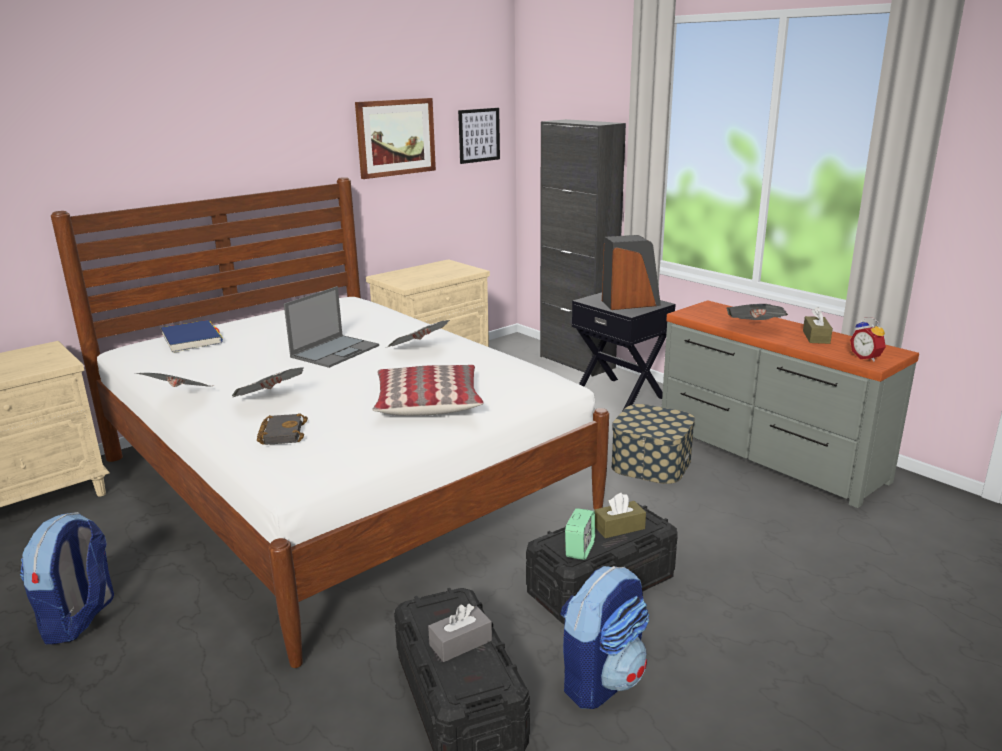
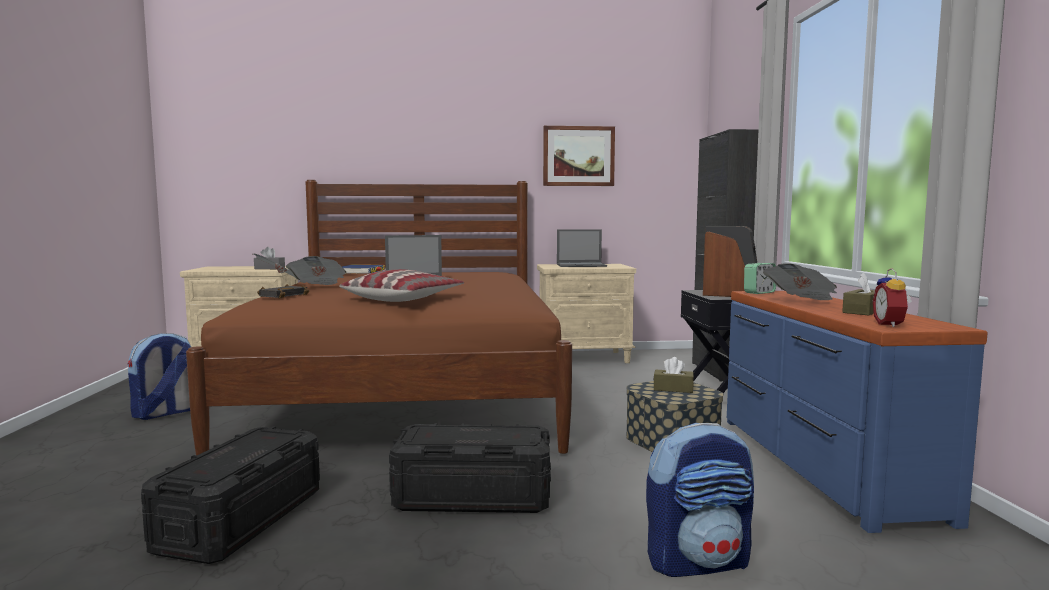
camera: 35 degrees right, 15 degrees down
white bed [51,177,609,668] -> brown bed [186,180,572,455]
newspaper [388,320,450,347] -> none
grey tissue box [428,604,492,662] -> grey tissue box moved to [254,247,285,269]
picture [458,108,500,164] -> none
backpack [560,566,649,709] -> backpack moved to [646,423,754,577]
alarm clock [565,508,595,560] -> alarm clock moved to [744,263,776,294]
brown tissue box [595,493,646,538] -> brown tissue box moved to [653,357,694,393]
grey dresser [662,300,919,508] -> blue dresser [727,291,988,533]
none -> laptop [557,229,607,267]

